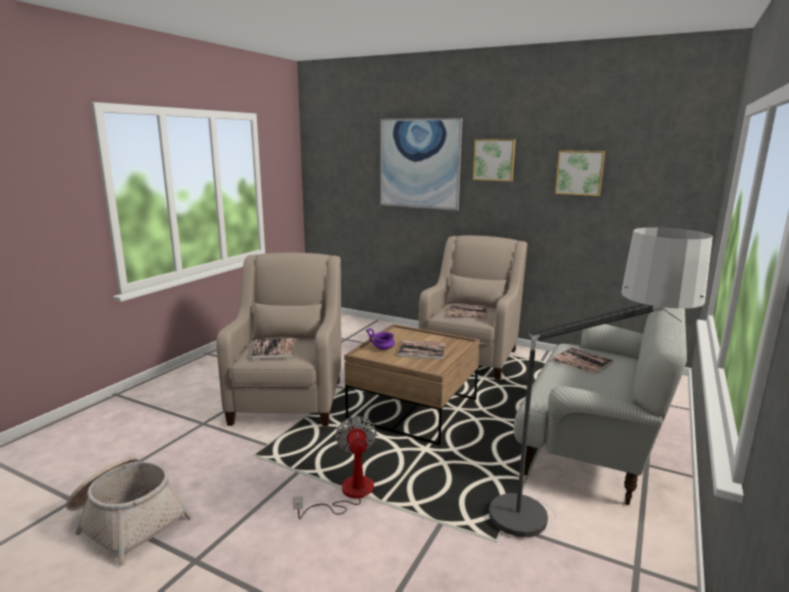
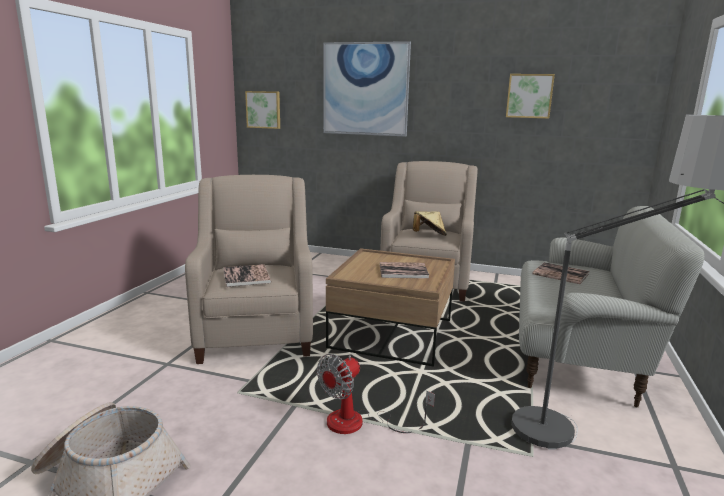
camera: 10 degrees left, 0 degrees up
fan [293,416,376,519] -> fan turned 120 degrees counterclockwise [317,354,435,434]
purple bowl [366,328,395,350] -> none
book [449,304,487,318] -> beige hat [413,212,447,236]
picture [473,139,516,182] -> picture moved to [245,91,280,129]

